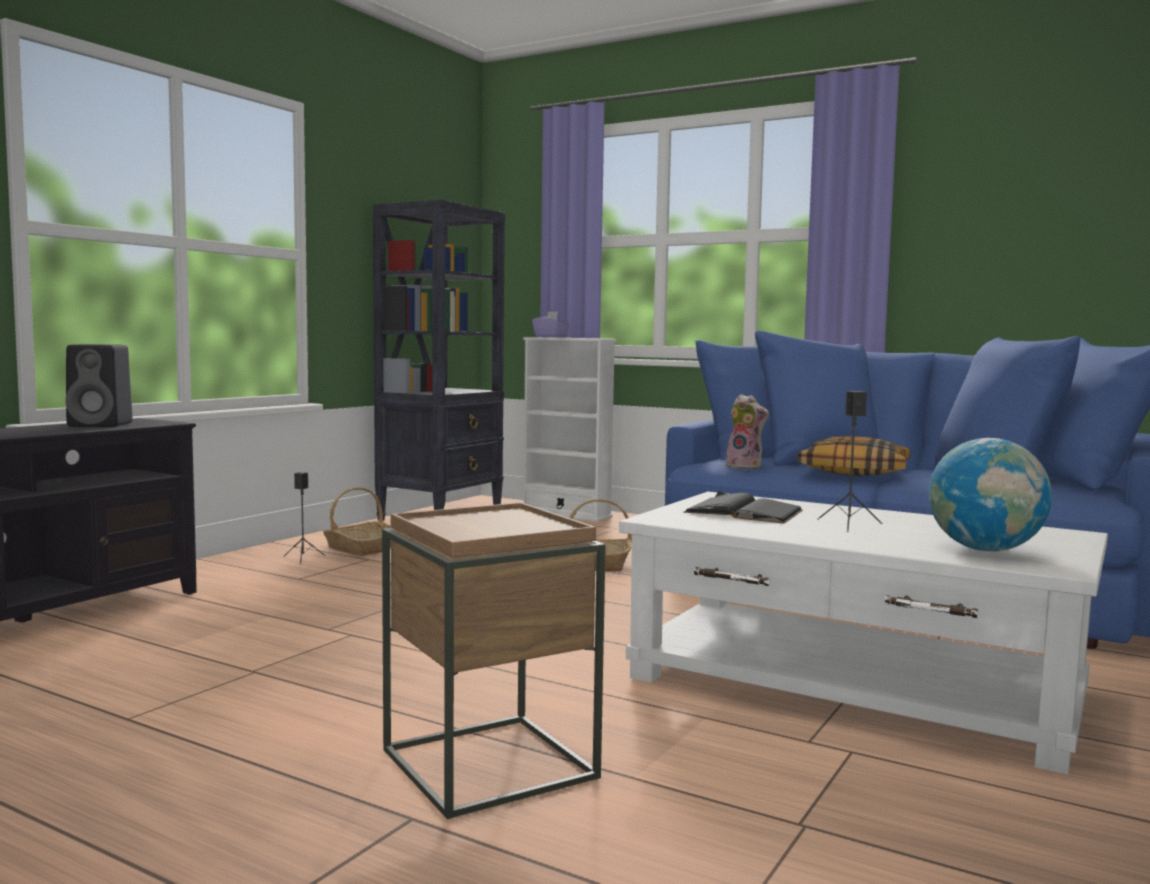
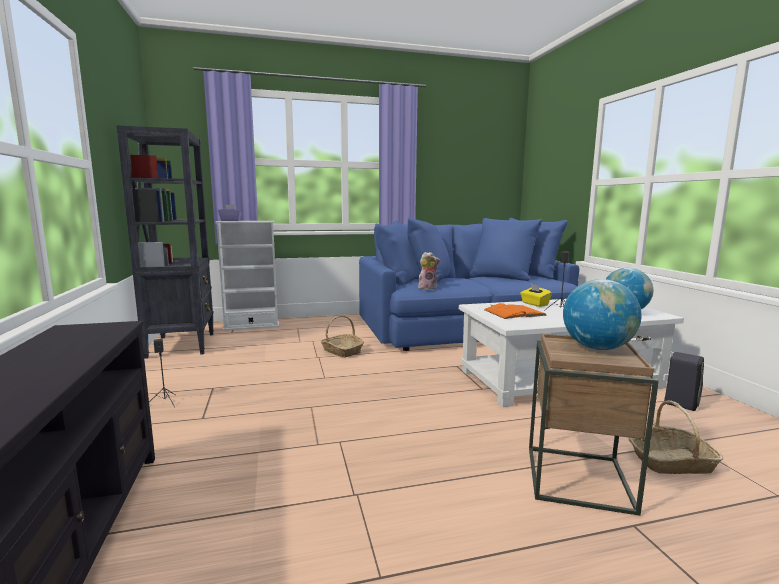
camera: 45 degrees left, 5 degrees up
black speaker [66,344,133,427] -> black speaker moved to [664,352,704,411]
basket [323,487,391,556] -> basket moved to [629,400,723,474]
black book [683,491,803,524] -> orange book [485,303,547,319]
pillow [797,436,910,476] -> none
none -> yellow tissue box [520,283,552,307]
none -> globe [563,279,642,350]

